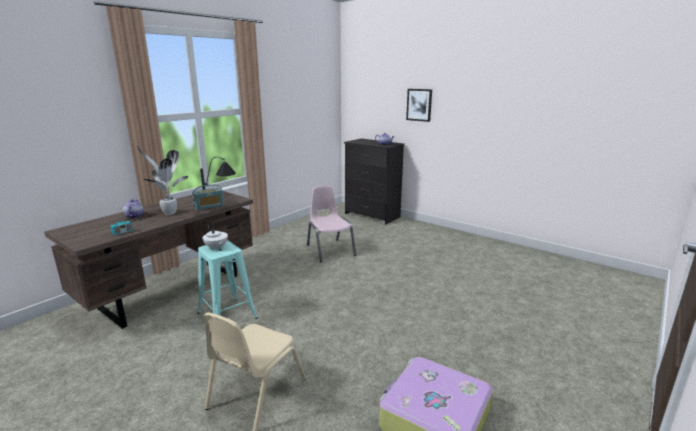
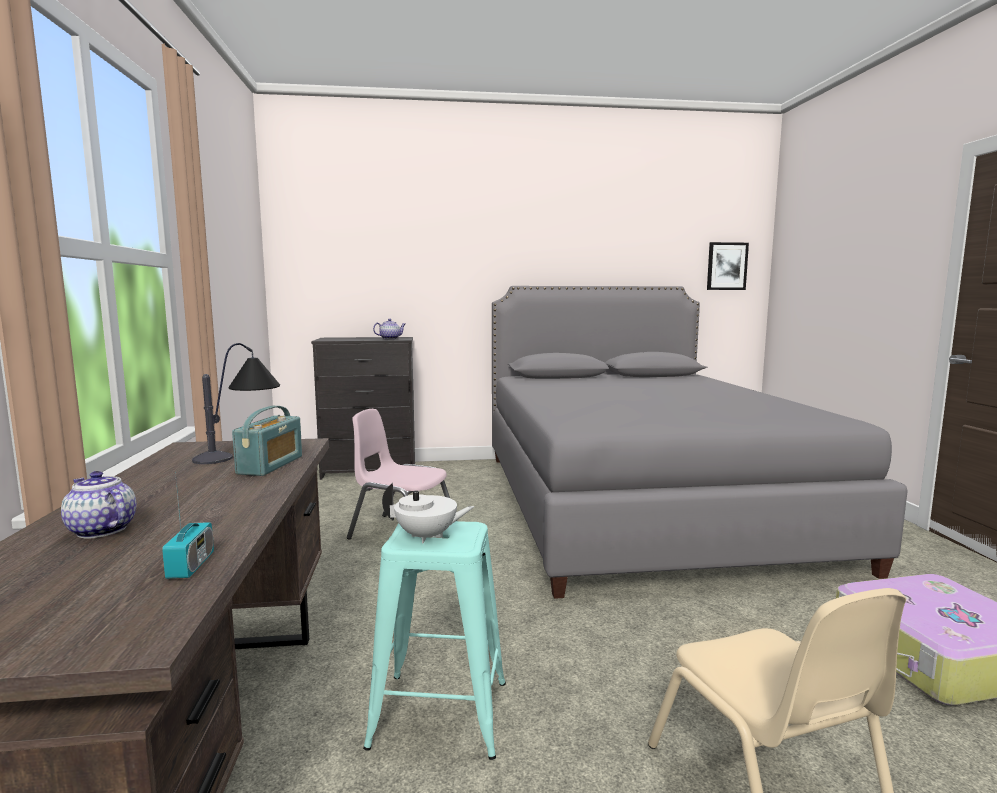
camera: 45 degrees left, 10 degrees down
potted plant [136,145,188,215] -> none
picture [406,89,432,122] -> picture moved to [707,242,749,290]
none -> grey bed [492,286,908,599]

